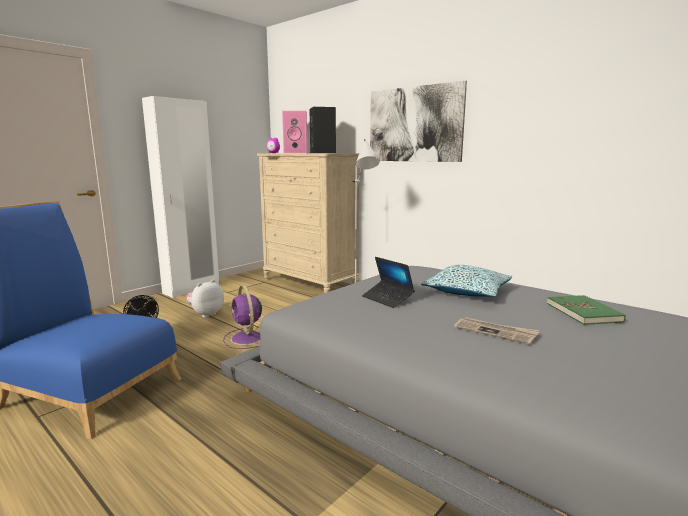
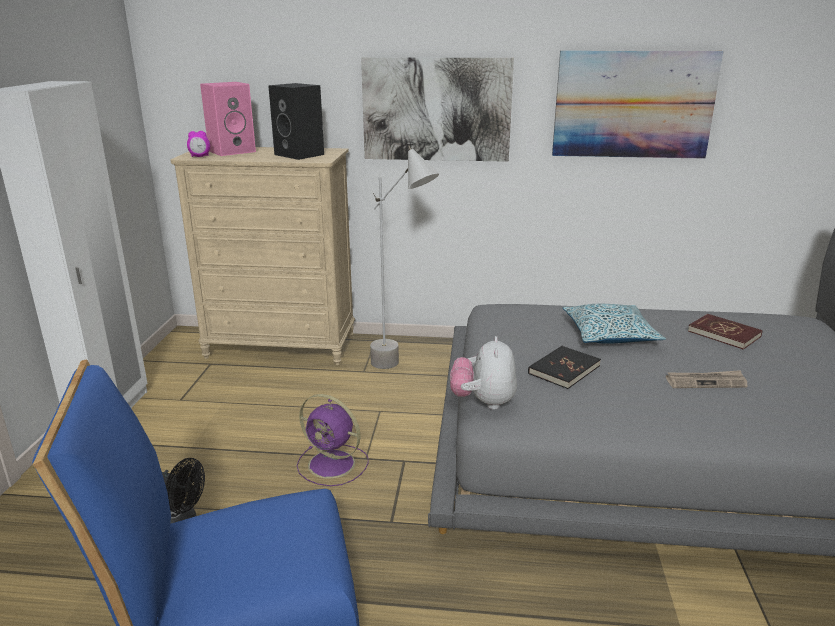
camera: 35 degrees left, 10 degrees up
plush toy [186,280,224,318] -> plush toy moved to [450,336,517,410]
laptop [362,257,415,308] -> black book [528,346,601,389]
green book [547,295,626,325] -> red book [688,314,763,350]
none -> picture [552,51,723,159]

